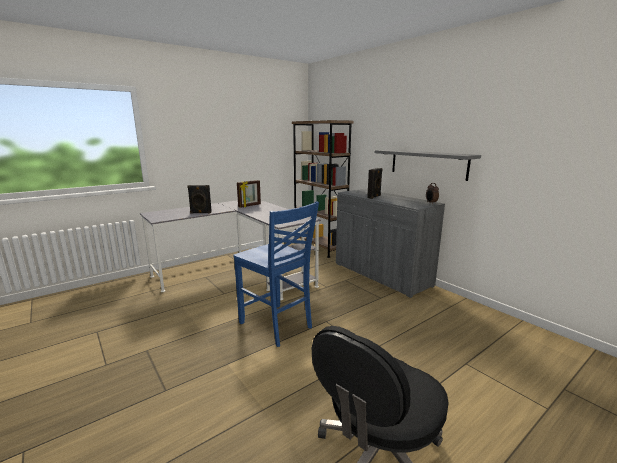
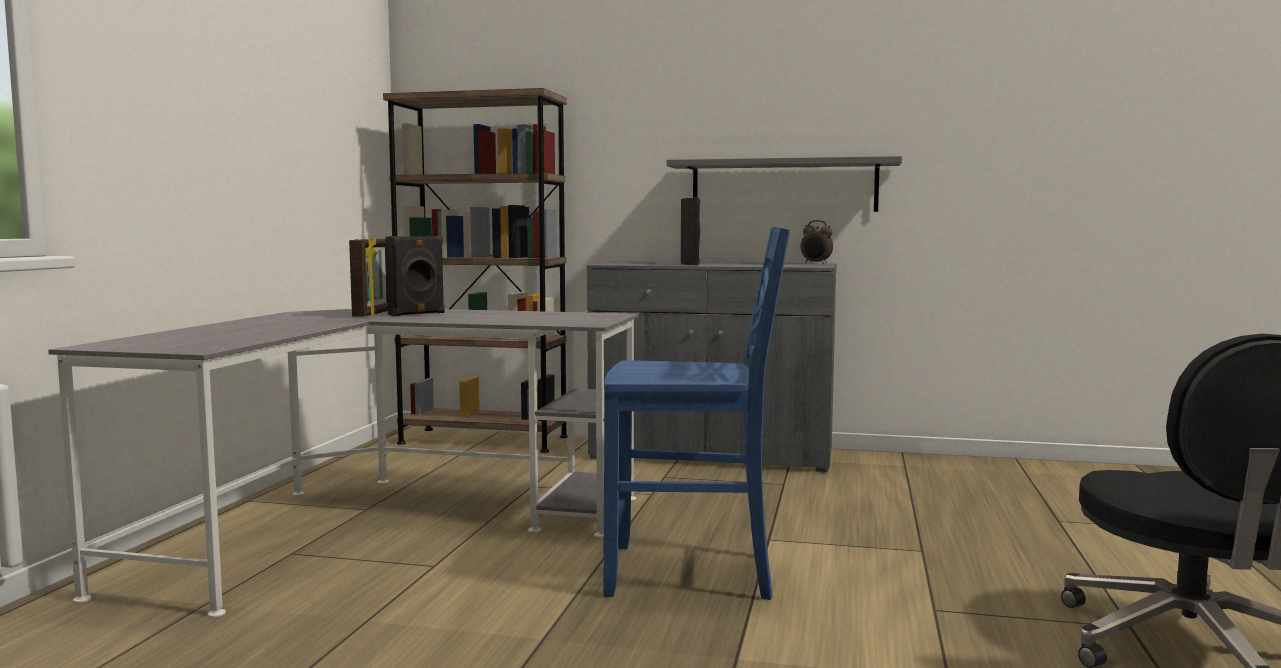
camera: 40 degrees left, 10 degrees down
black speaker [187,185,212,214] -> black speaker moved to [386,236,445,316]

